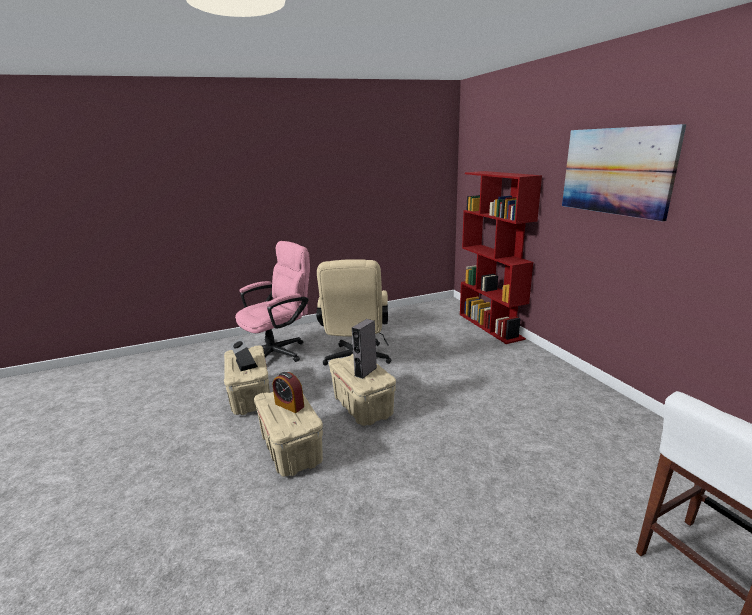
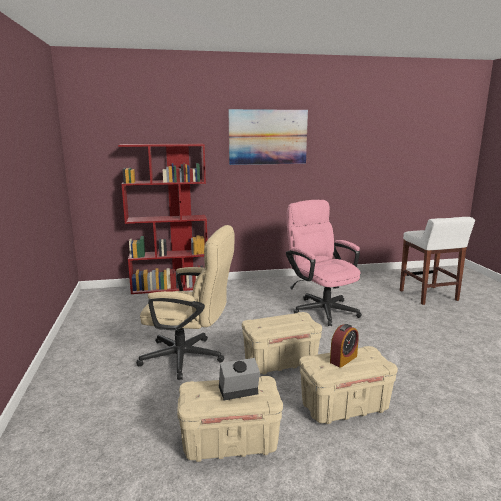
camera: 80 degrees left, 5 degrees down
pink office chair [235,241,310,362] -> pink office chair moved to [286,200,362,326]
grey speaker [352,319,377,379] -> none

